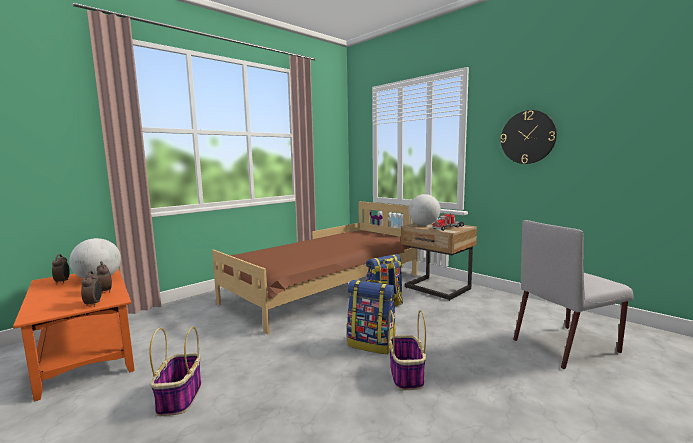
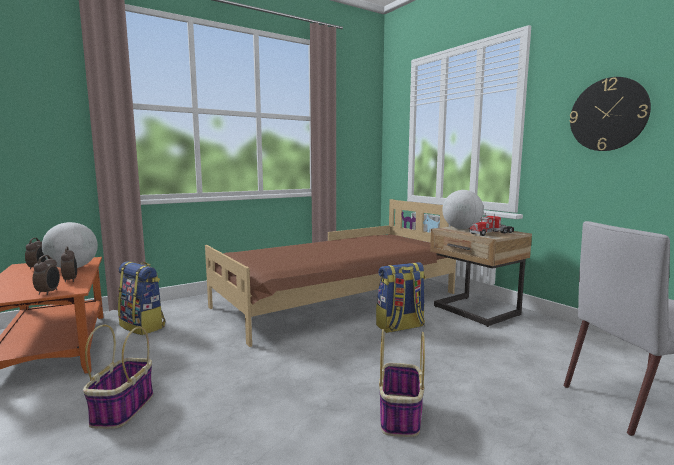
camera: 10 degrees right, 0 degrees up
backpack [347,280,396,354] -> backpack moved to [118,261,166,335]

